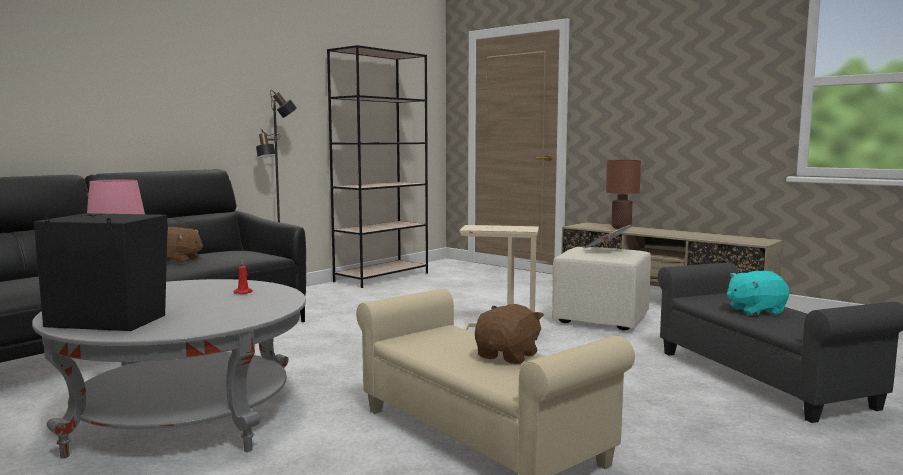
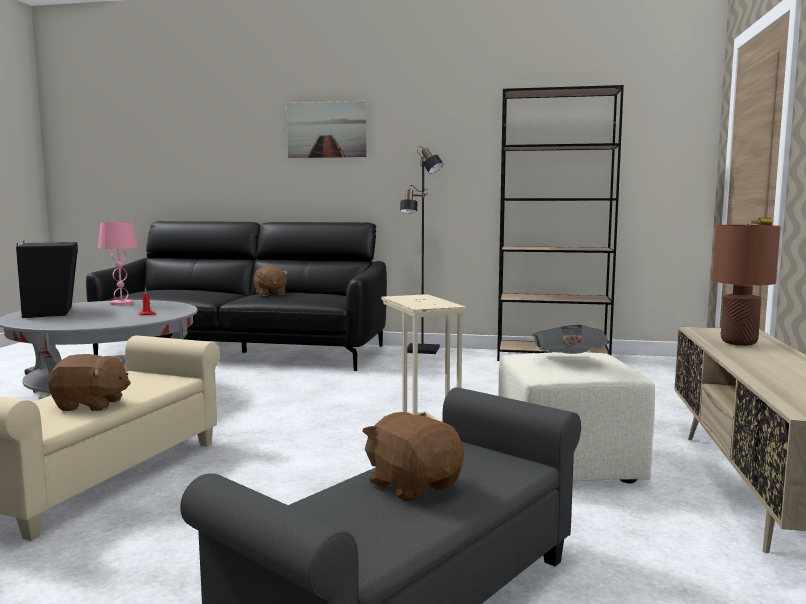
camera: 60 degrees right, 0 degrees up
turquoise plush toy [727,271,789,315] -> brown plush toy [362,412,464,501]
none -> picture [287,101,367,158]

